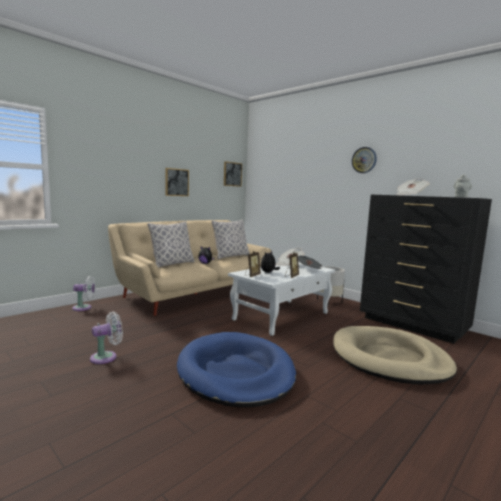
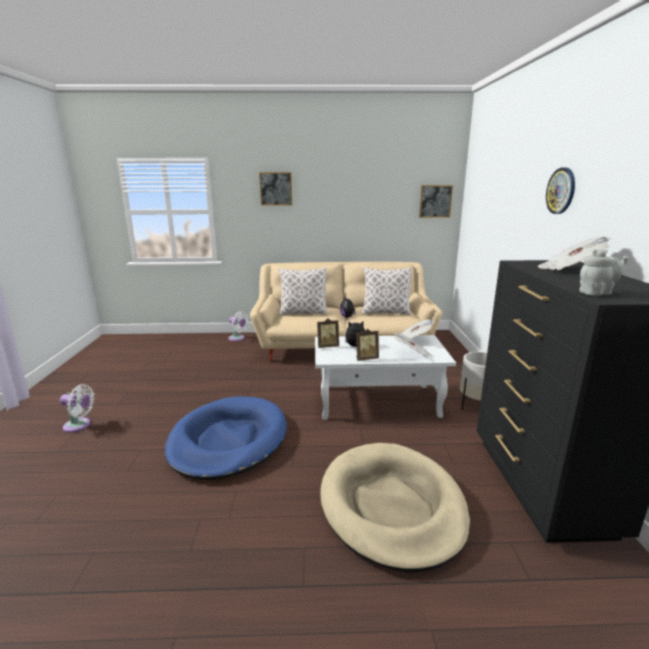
camera: 45 degrees right, 10 degrees up
white fan [90,312,123,364] -> white fan moved to [60,384,95,433]
picture [165,168,189,196] -> picture moved to [259,172,292,206]

